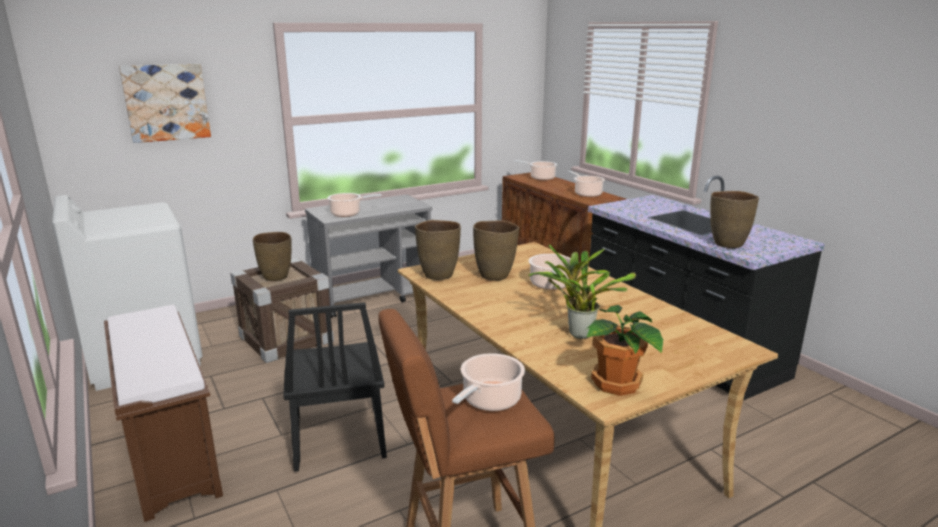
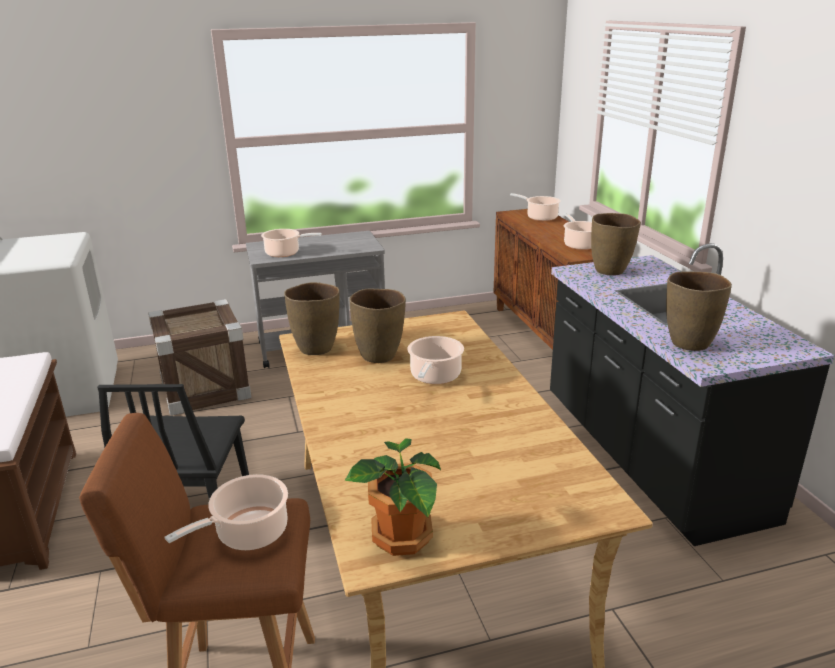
camera: 15 degrees right, 5 degrees up
picture [119,64,211,143] -> none
brown vase [253,232,292,281] -> brown vase moved to [591,213,641,276]
potted plant [528,244,636,339] -> none

